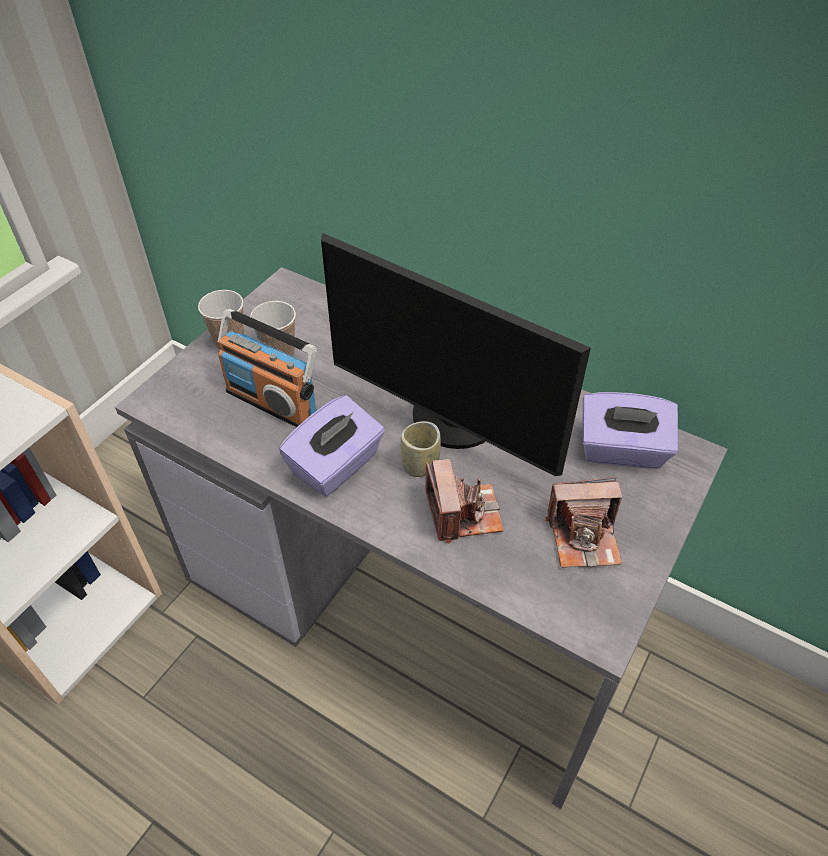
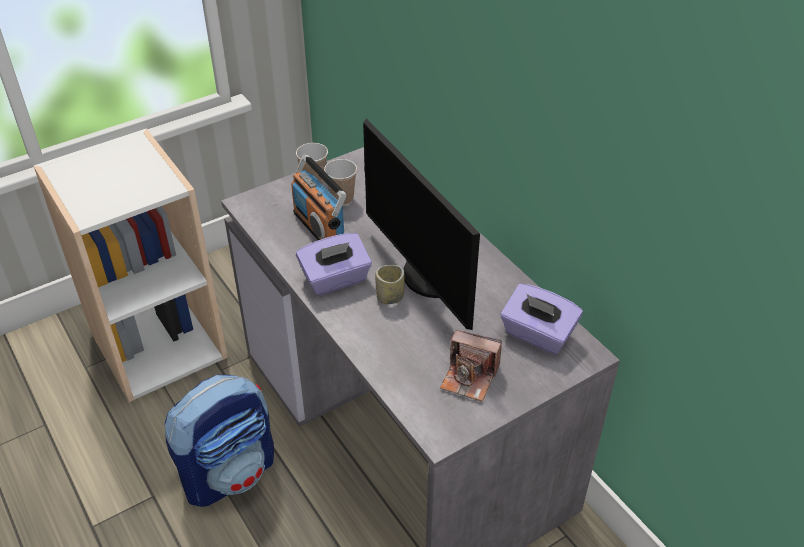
camera: 25 degrees right, 5 degrees down
camera [425,459,504,544] -> none
none -> backpack [164,375,274,507]

